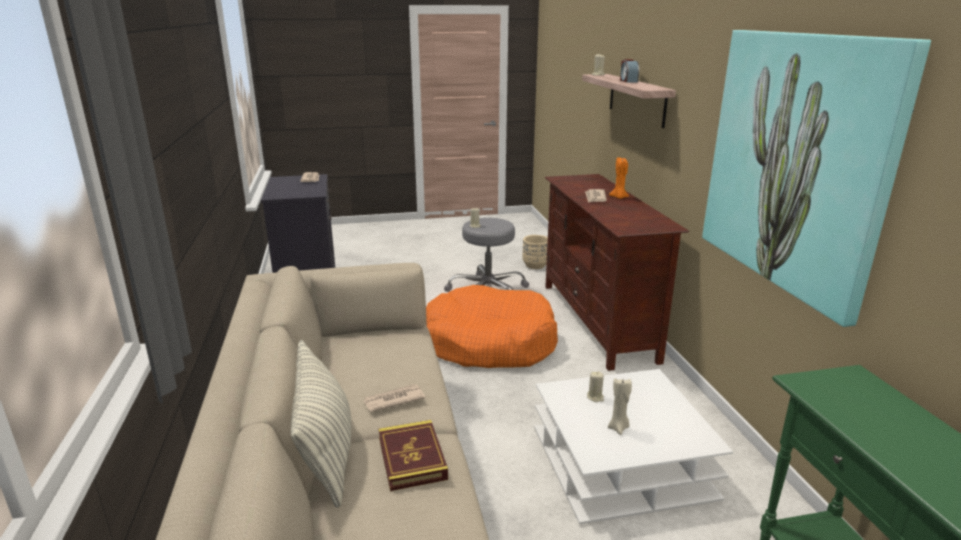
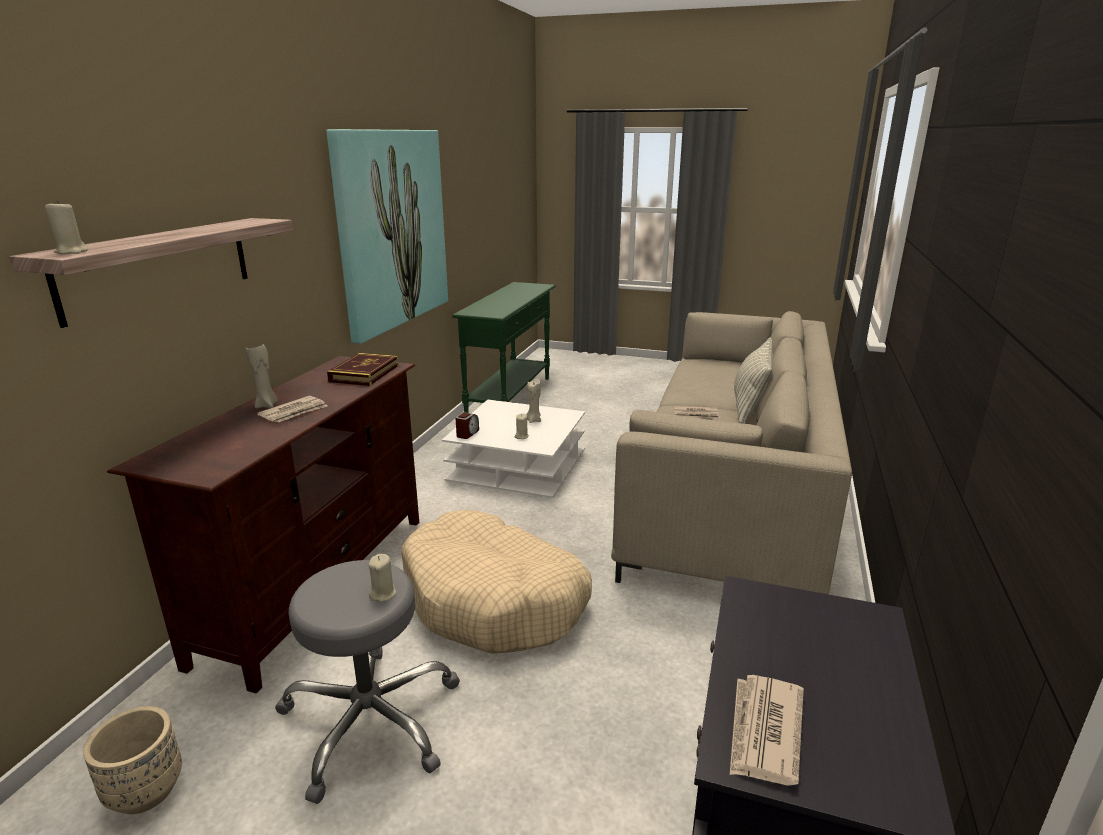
camera: 150 degrees left, 0 degrees up
book [379,420,448,491] -> book moved to [327,353,399,386]
orange dog bed [426,285,558,368] -> beige dog bed [401,510,592,654]
orange candle [609,157,629,199] -> beige candle [246,344,278,409]
alarm clock [620,59,639,83] -> alarm clock moved to [455,412,479,439]

